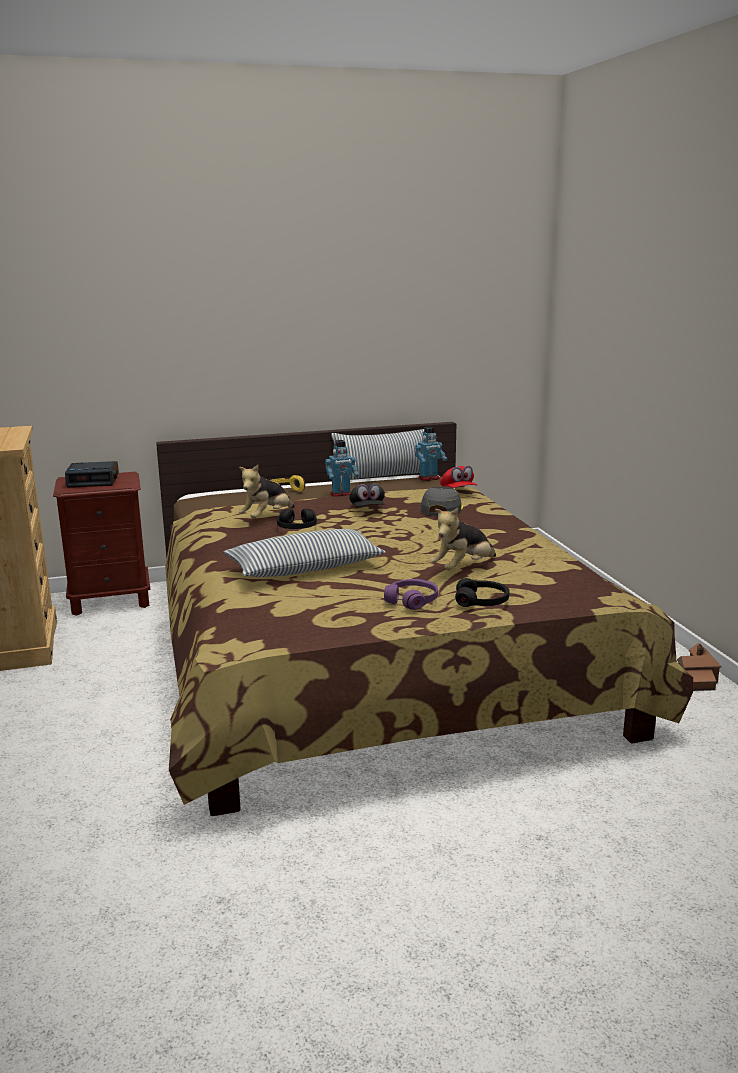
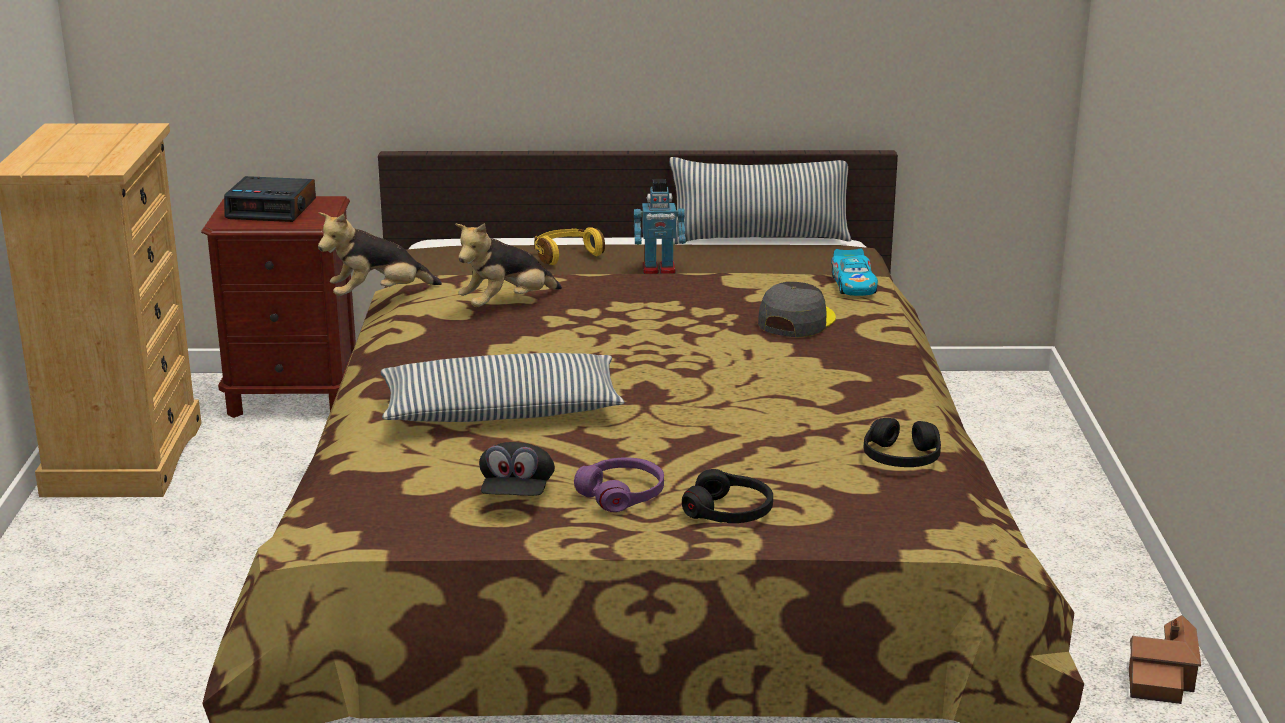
camera: 15 degrees right, 5 degrees up
black headphones [277,509,317,529] -> black headphones moved to [864,418,941,467]
black cap [349,483,385,507] -> black cap moved to [479,442,555,496]
toy robot [415,427,447,481] -> none
plush toy [430,508,496,570] -> plush toy moved to [318,212,442,296]
red cap [440,466,477,488] -> toy car [831,249,878,296]

